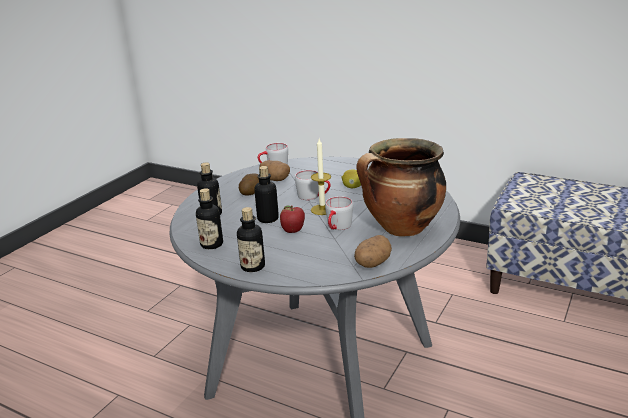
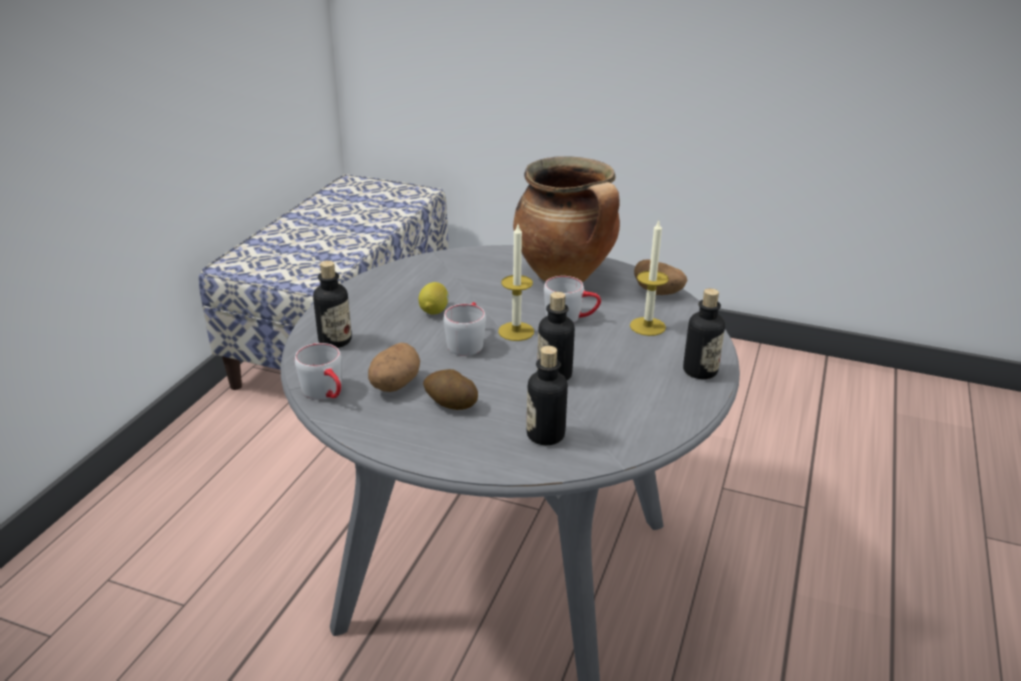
camera: 100 degrees left, 5 degrees up
bottle [196,188,223,249] -> bottle moved to [313,261,352,348]
apple [280,205,305,233] -> none
none -> candle [630,221,669,336]

